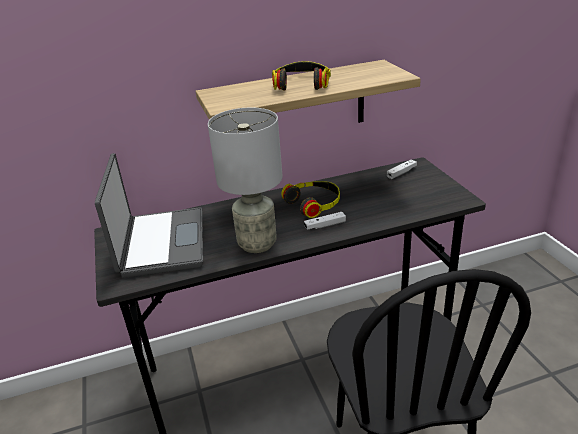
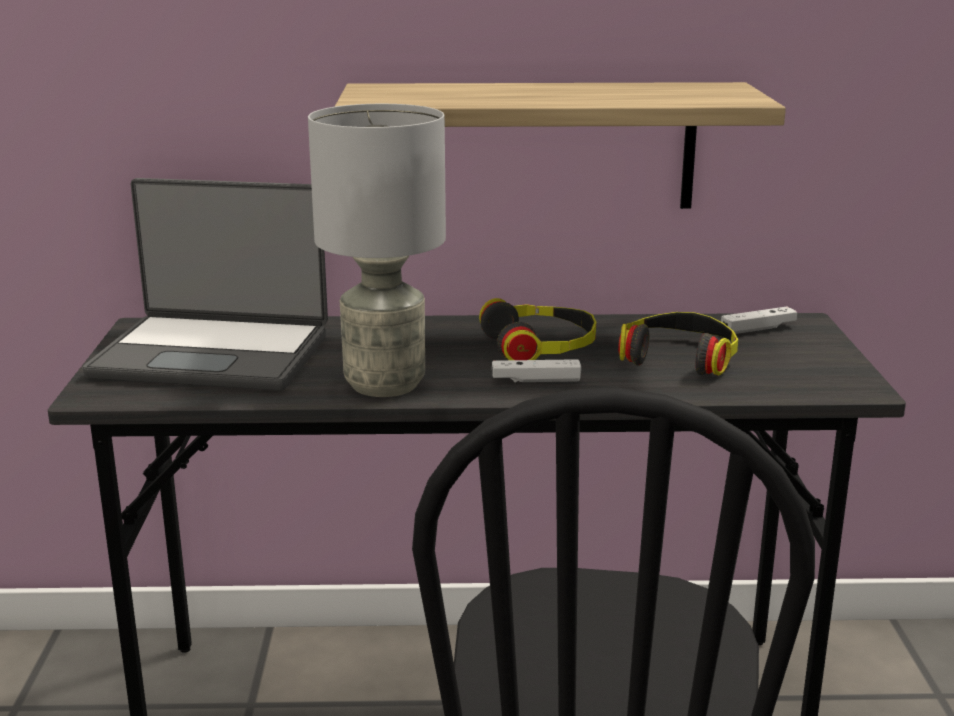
camera: 15 degrees right, 10 degrees down
laptop [95,153,203,278] -> laptop turned 90 degrees clockwise [83,178,328,391]
headphones [272,61,331,91] -> headphones moved to [618,312,738,376]

